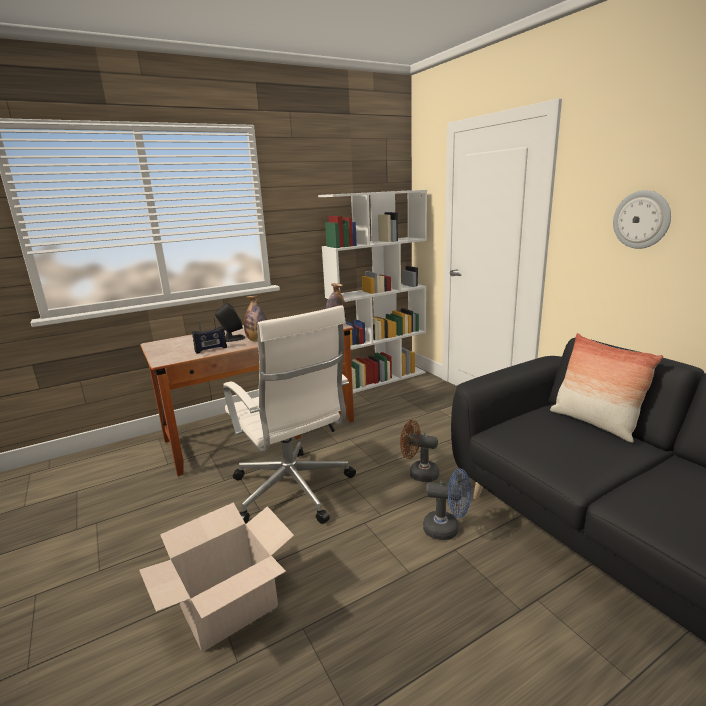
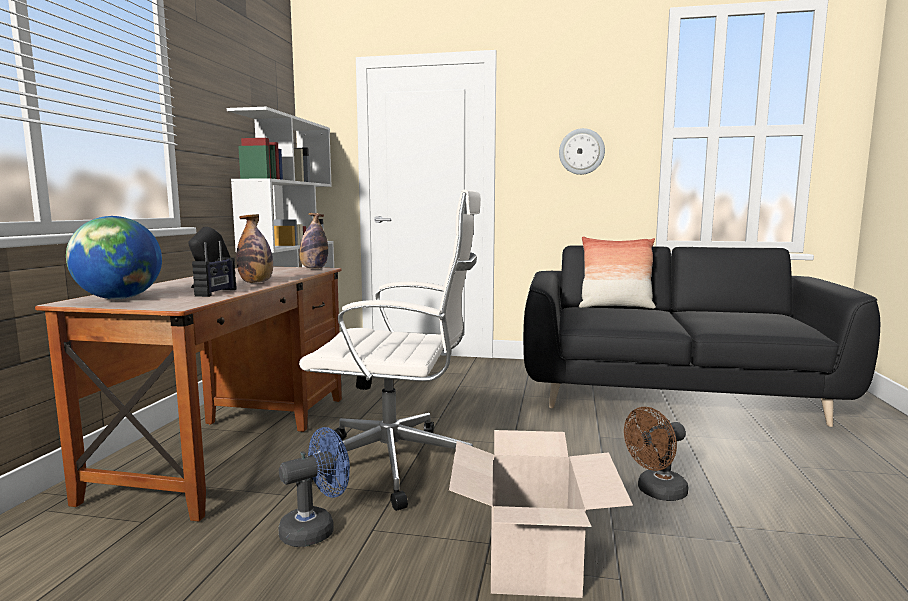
camera: 50 degrees left, 10 degrees down
brown fan [400,420,439,482] -> brown fan moved to [624,407,688,501]
blue fan [423,469,471,540] -> blue fan moved to [278,427,350,547]
none -> globe [66,216,162,299]

